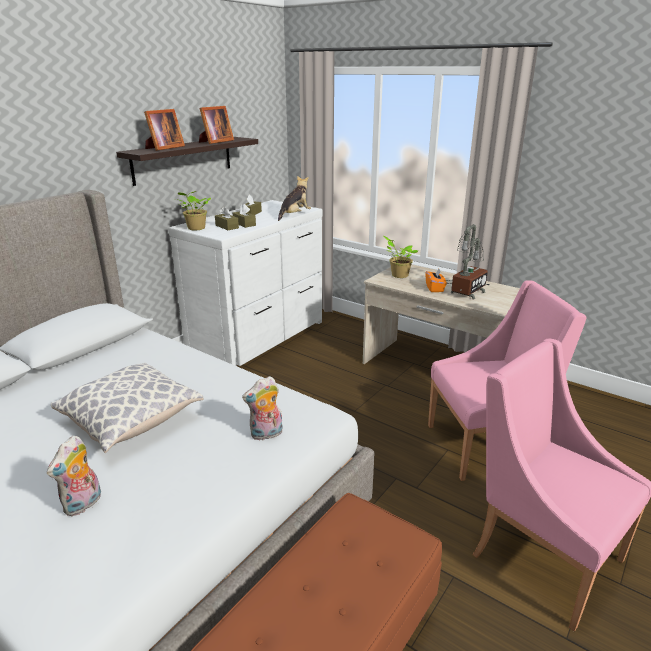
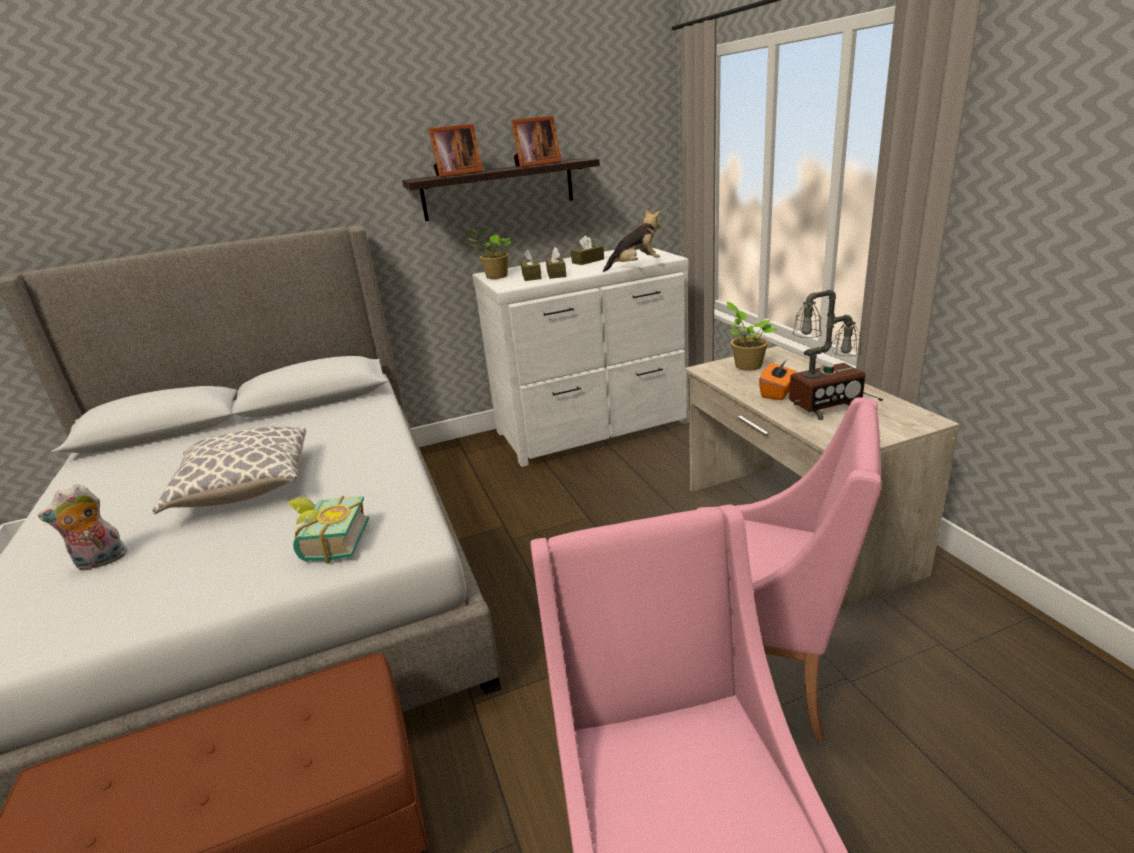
camera: 35 degrees right, 0 degrees up
plush toy [242,376,283,441] -> book [288,496,369,564]

